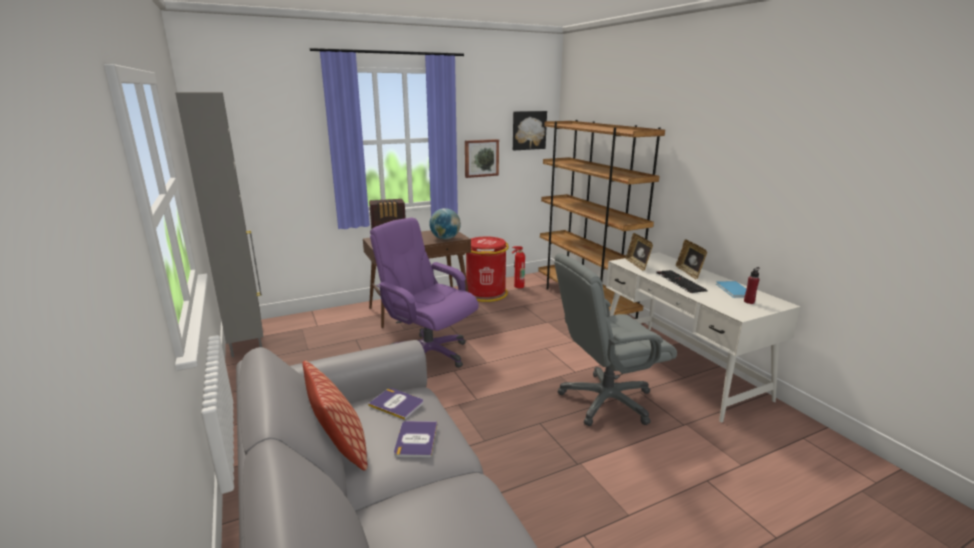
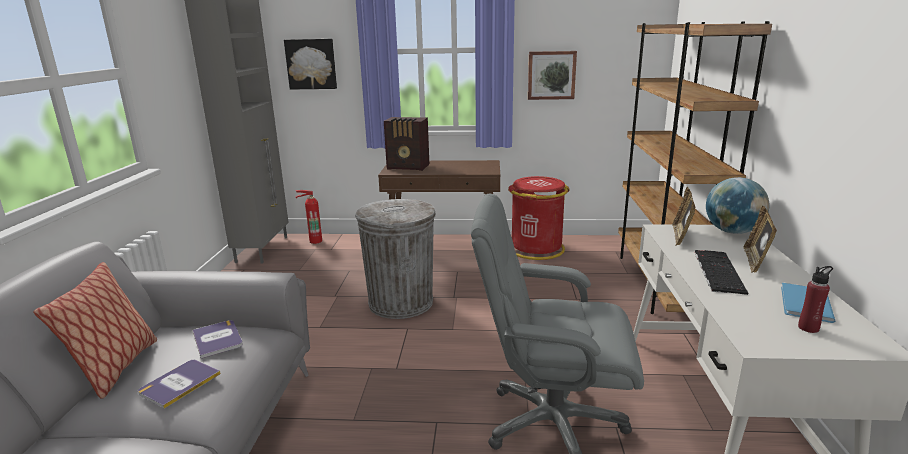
camera: 30 degrees right, 0 degrees up
purple office chair [370,218,479,368] -> grey trash can [355,199,436,319]
globe [429,208,461,240] -> globe moved to [706,177,770,234]
fire extinguisher [512,246,525,288] -> fire extinguisher moved to [296,190,322,244]
picture [513,111,547,150] -> picture moved to [284,39,337,90]

